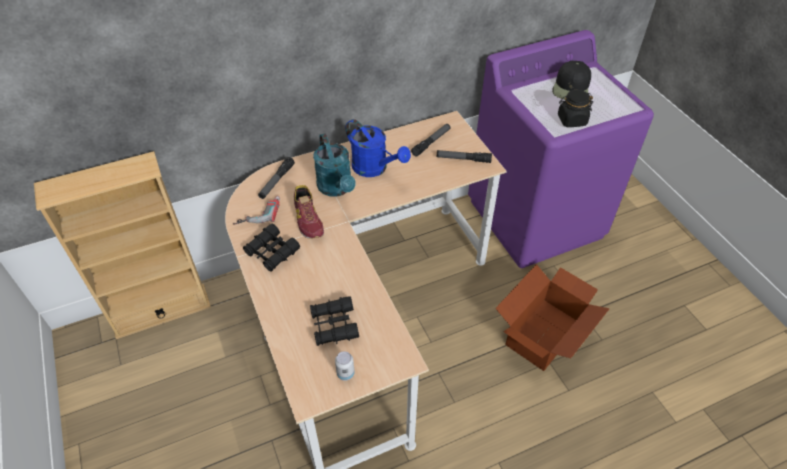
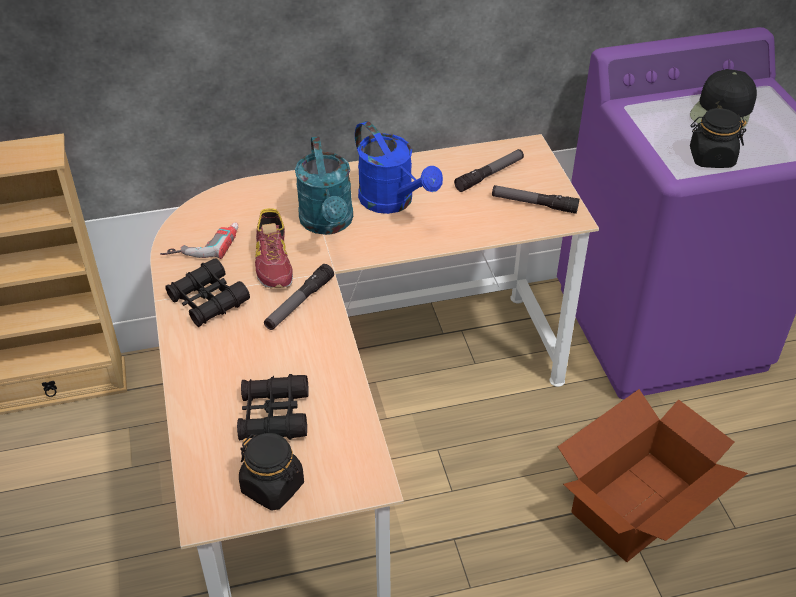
camera: 10 degrees right, 5 degrees down
flashlight [258,157,295,199] -> flashlight moved to [264,264,334,330]
can [335,351,355,381] -> black jar [239,433,304,511]

